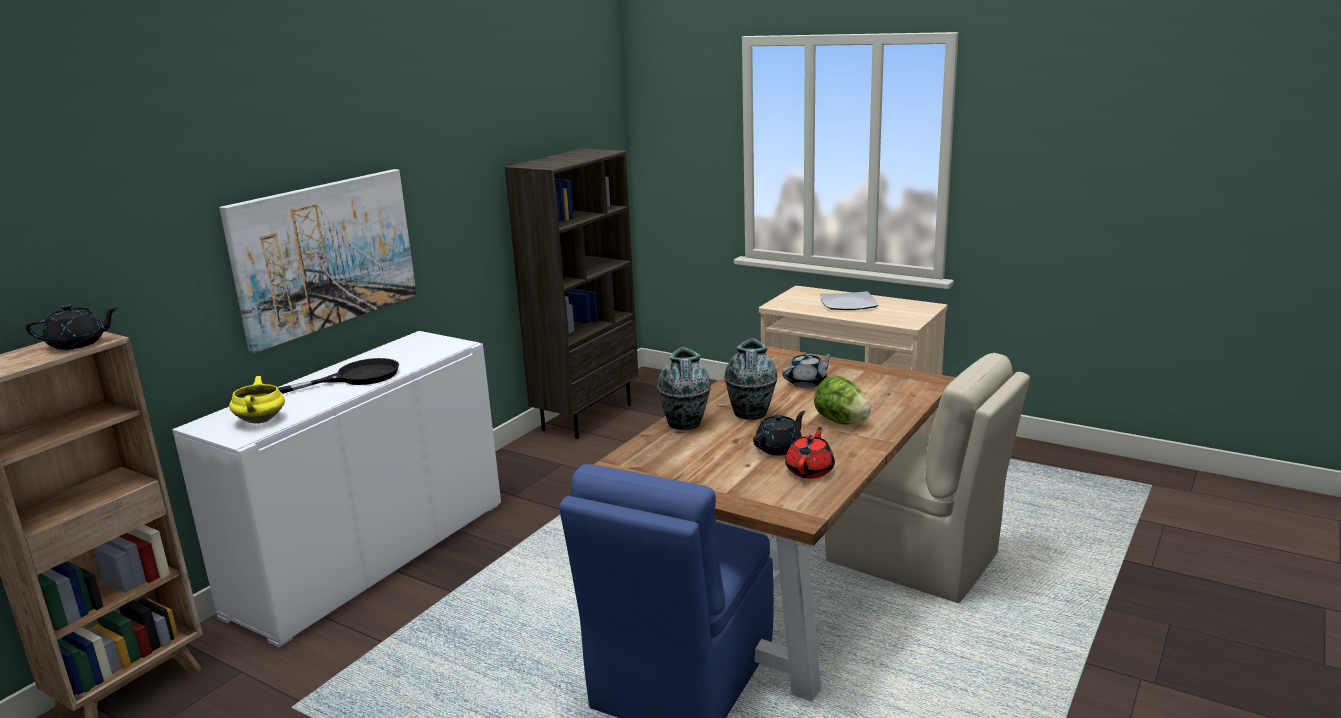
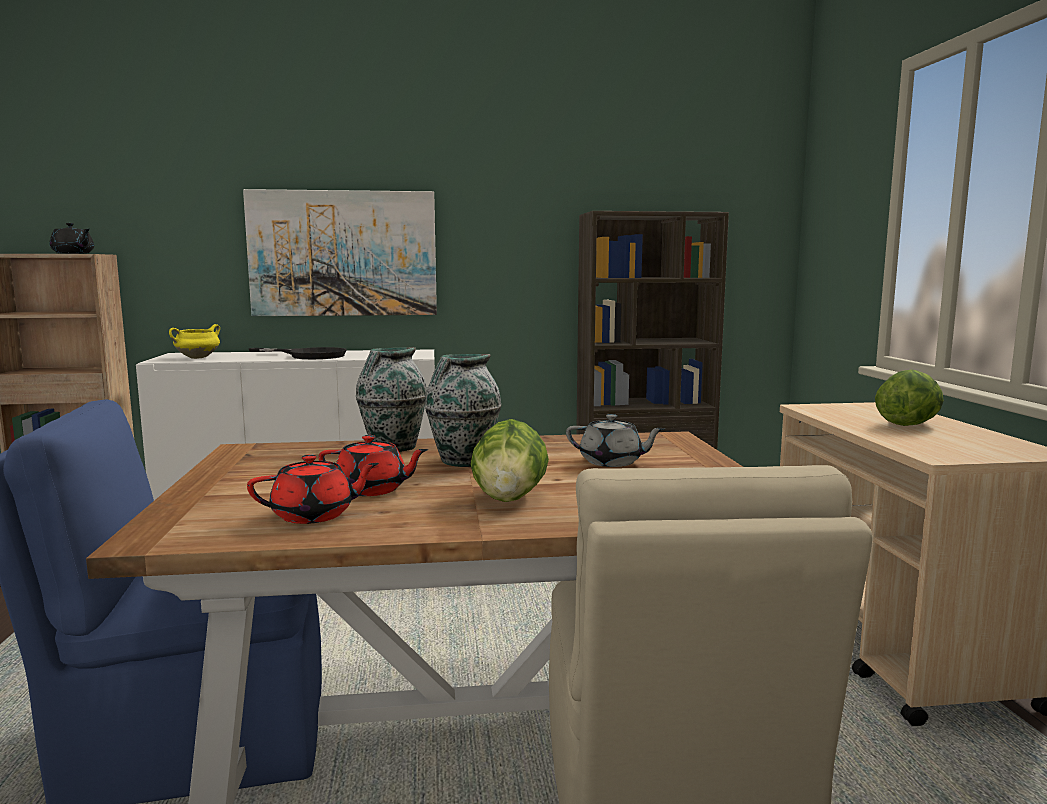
camera: 50 degrees right, 10 degrees down
black teapot [753,411,805,456] -> red teapot [319,435,429,496]
plate [820,291,879,310] -> lettuce [875,369,944,426]

